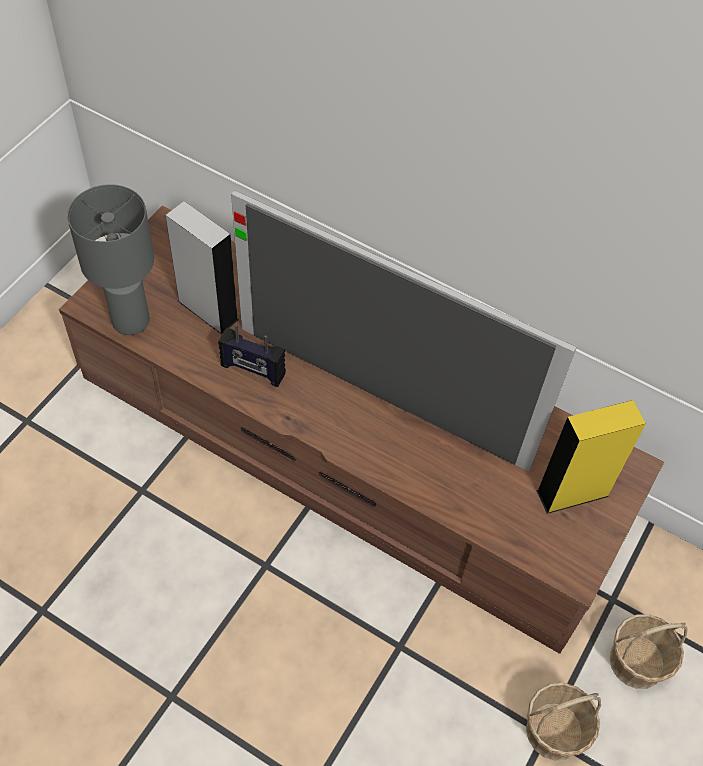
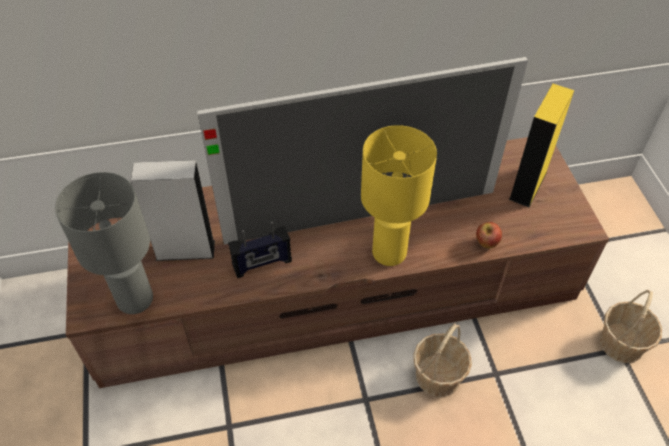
camera: 40 degrees left, 5 degrees down
basket [610,614,688,689] -> basket moved to [413,323,472,397]
none -> yellow table lamp [361,125,437,266]
none -> apple [476,222,502,248]

